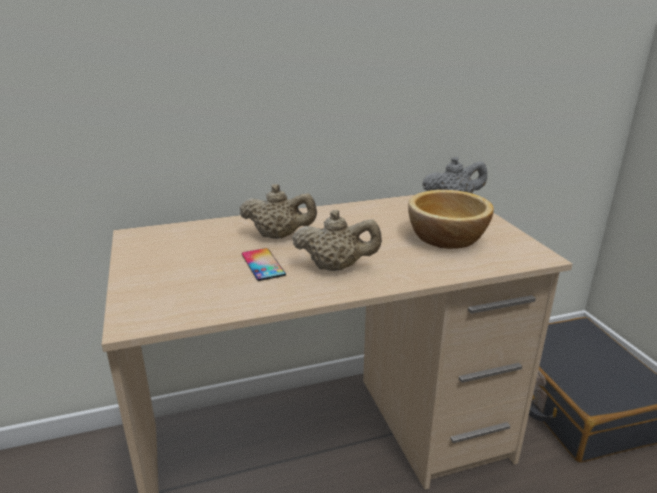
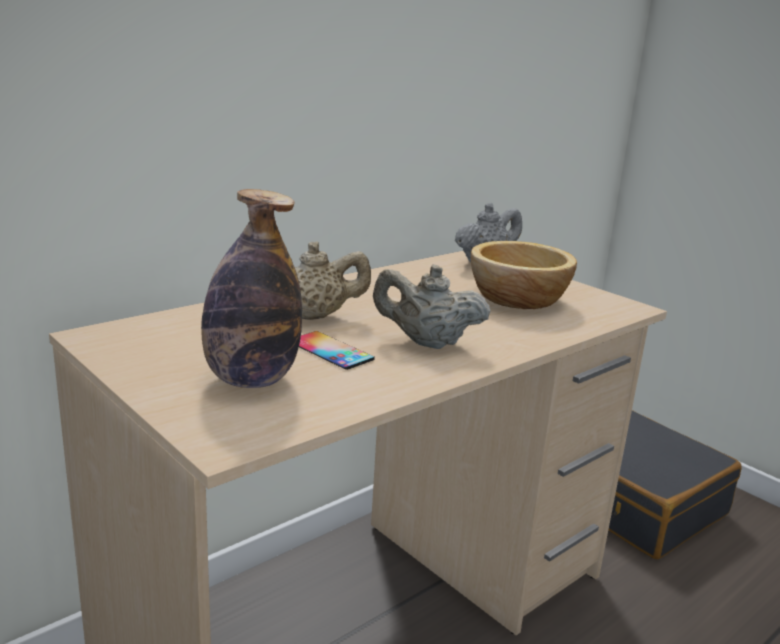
camera: 25 degrees left, 5 degrees down
beige teapot [292,210,382,271] -> beige teapot turned 150 degrees counterclockwise [373,264,491,349]
none -> bottle [201,189,302,388]

